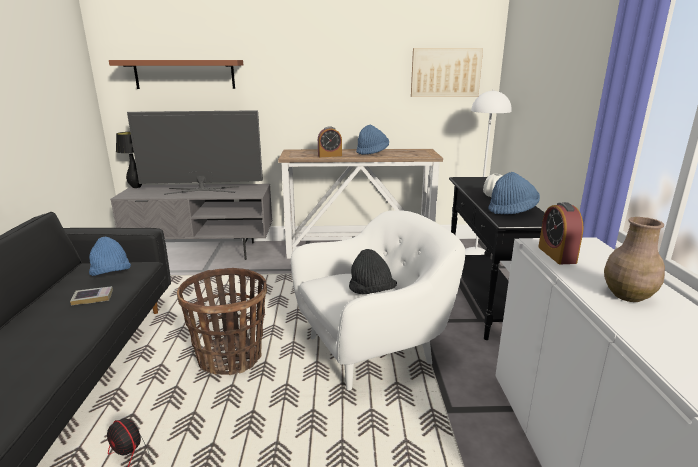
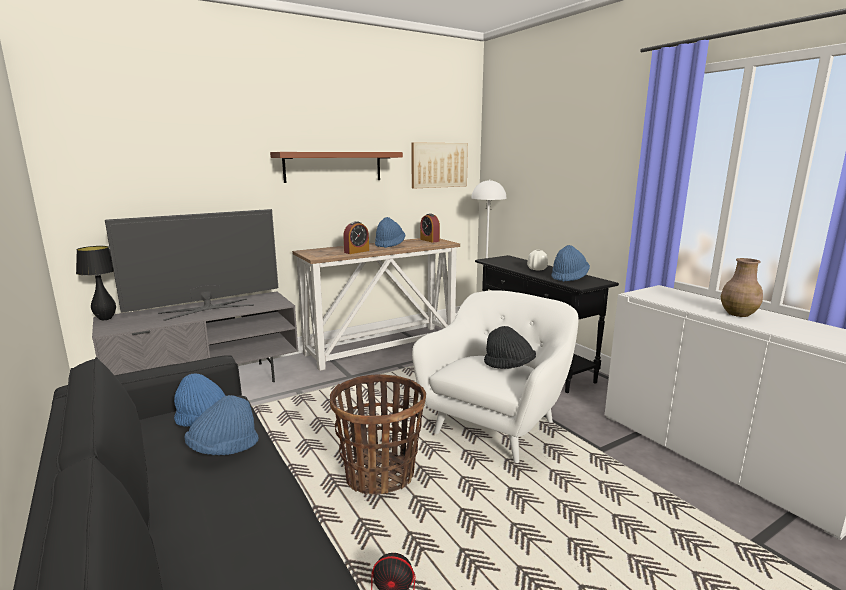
camera: 30 degrees left, 5 degrees down
book [70,286,113,305] -> blue hat [184,395,259,455]
brown shelf [109,60,243,89] -> brown shelf moved to [270,152,403,183]
alarm clock [538,202,584,264] -> alarm clock moved to [420,213,440,243]

